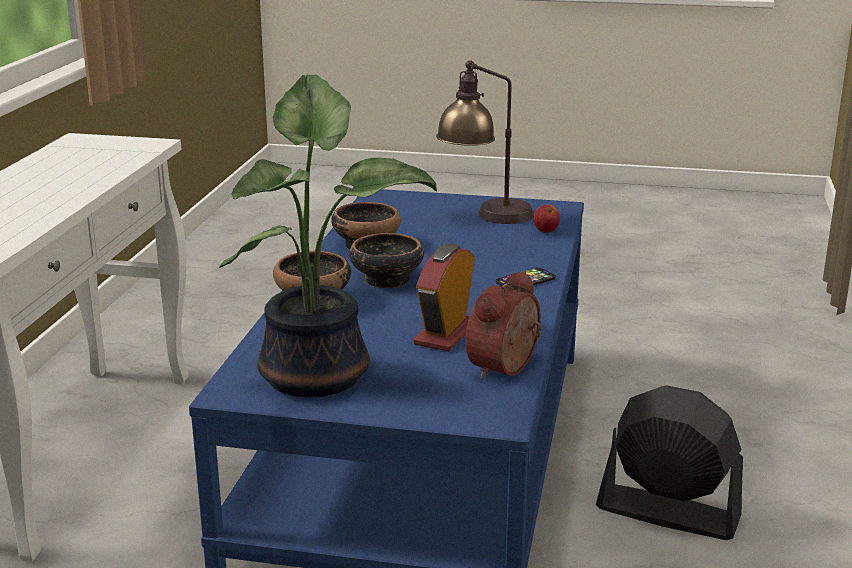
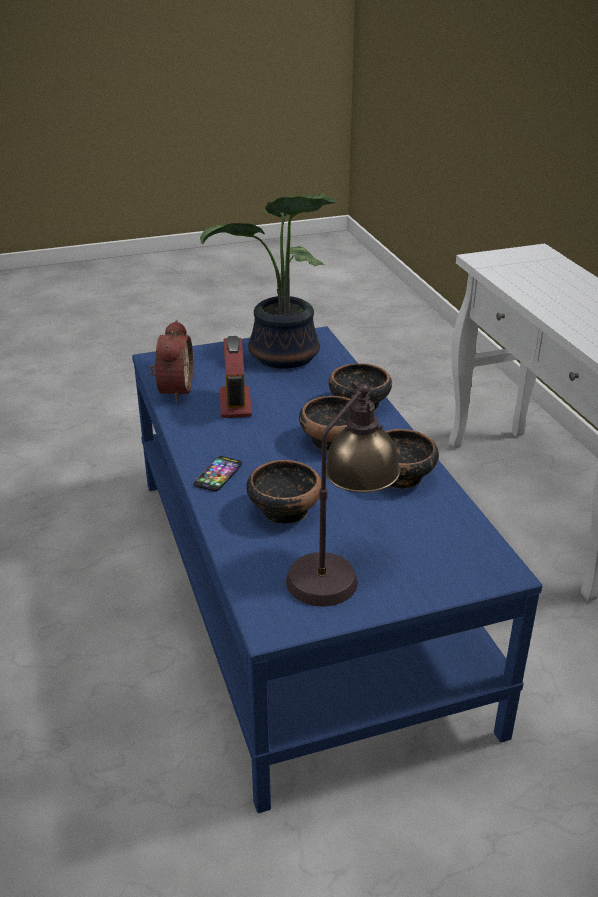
camera: 150 degrees right, 10 degrees up
apple [533,205,560,233] -> none
black fan [596,385,743,540] -> none
none -> bowl [246,460,321,524]

